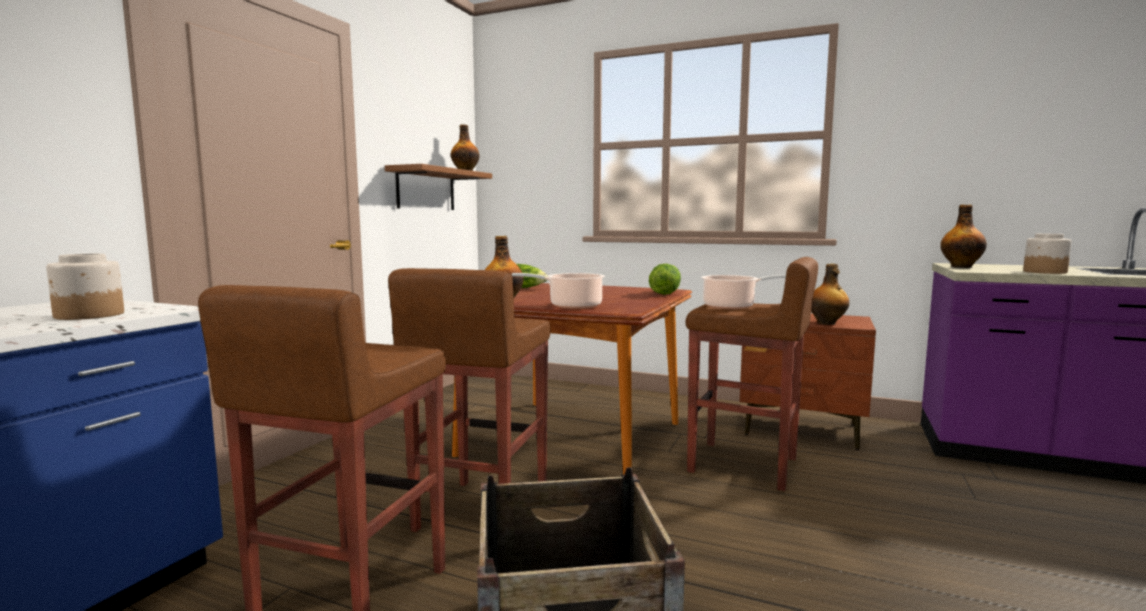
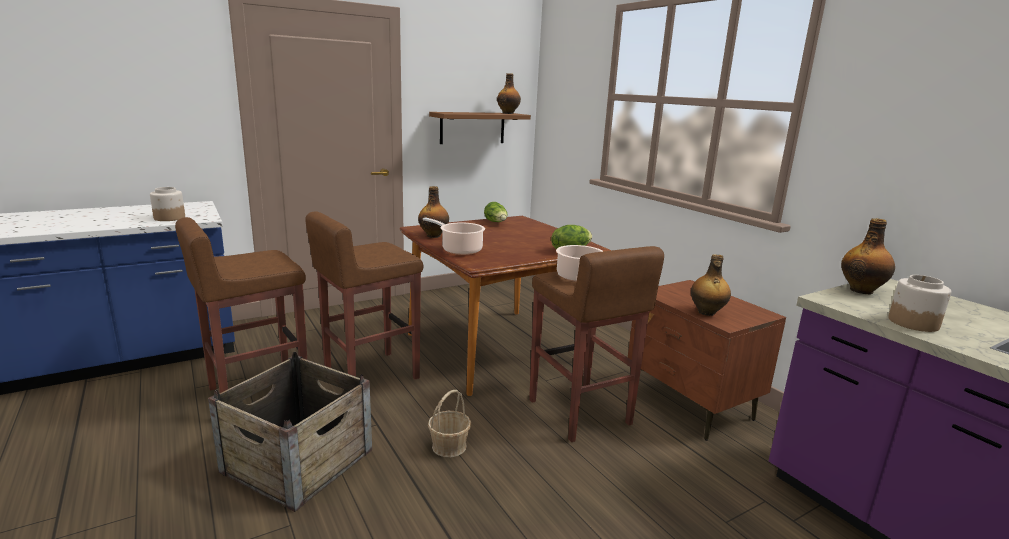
camera: 35 degrees right, 10 degrees up
none -> basket [428,390,471,457]

